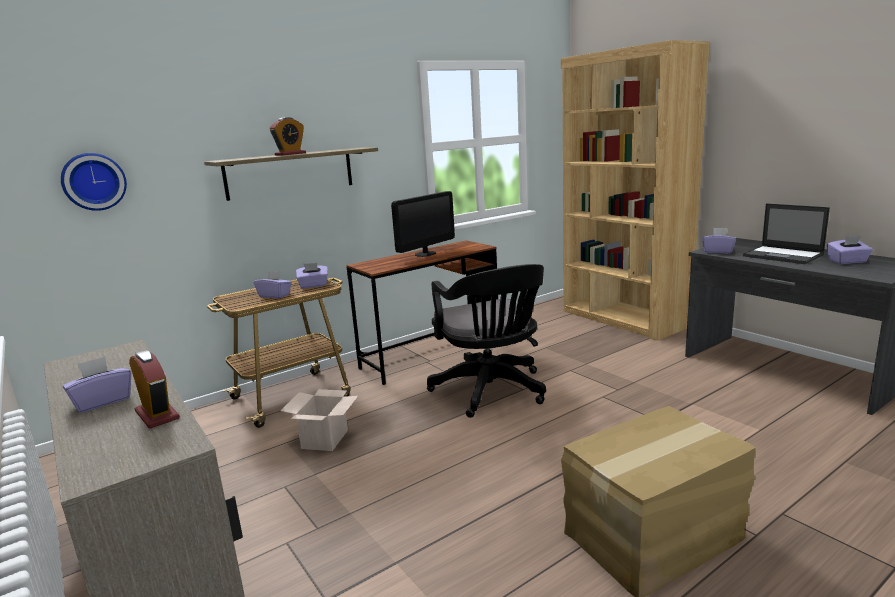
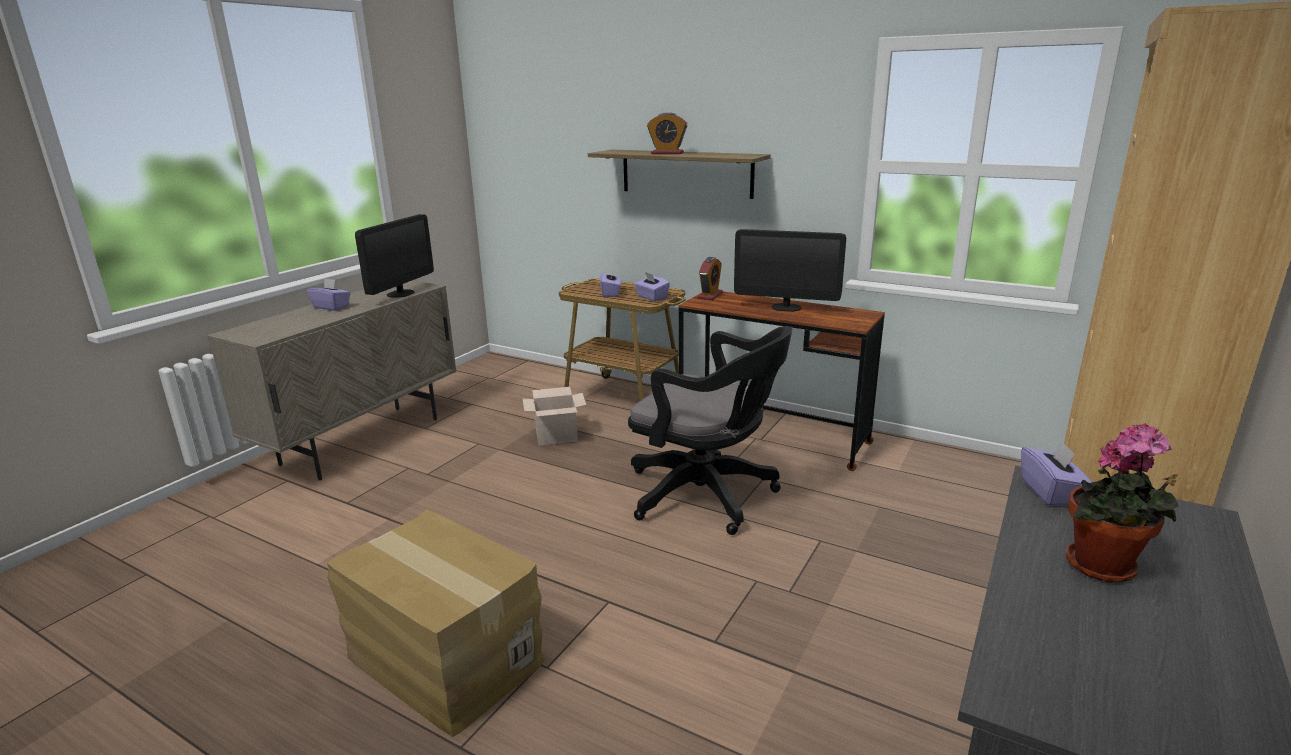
camera: 65 degrees right, 5 degrees up
wall clock [61,153,127,211] -> none
alarm clock [129,350,180,428] -> alarm clock moved to [697,257,723,300]
black office chair [427,264,546,418] -> black office chair turned 105 degrees counterclockwise [628,326,793,535]
laptop [743,204,830,264] -> potted plant [1066,423,1179,582]
purple tissue box [827,236,873,264] -> none
none -> monitor [355,214,434,298]

